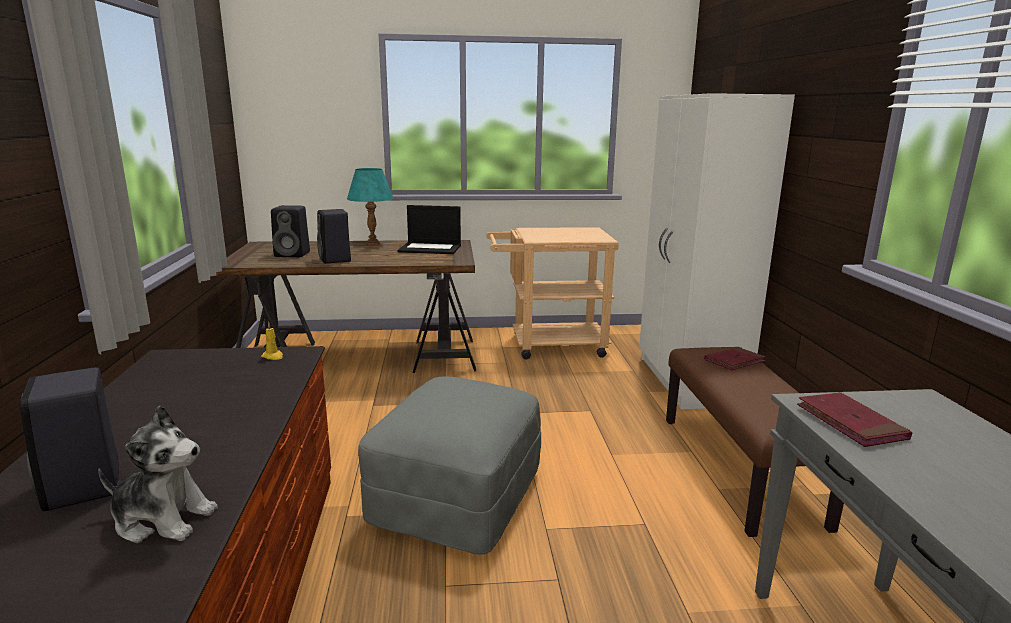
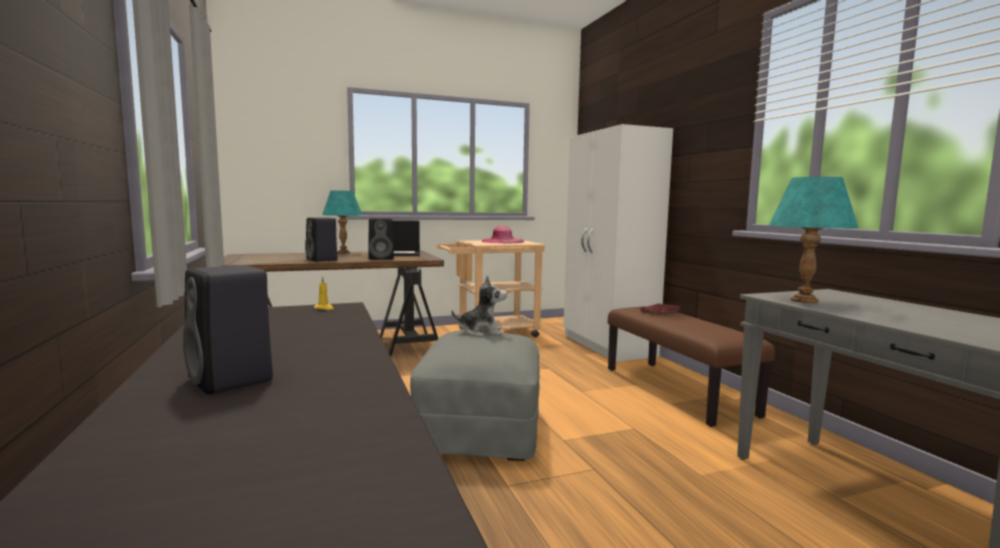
camera: 15 degrees left, 10 degrees down
plush toy [98,405,218,543] -> plush toy moved to [452,275,507,336]
black speaker [271,205,310,257] -> black speaker moved to [368,218,394,260]
red book [797,392,912,447] -> turquoise table lamp [769,177,858,303]
none -> pink hat [481,226,524,243]

